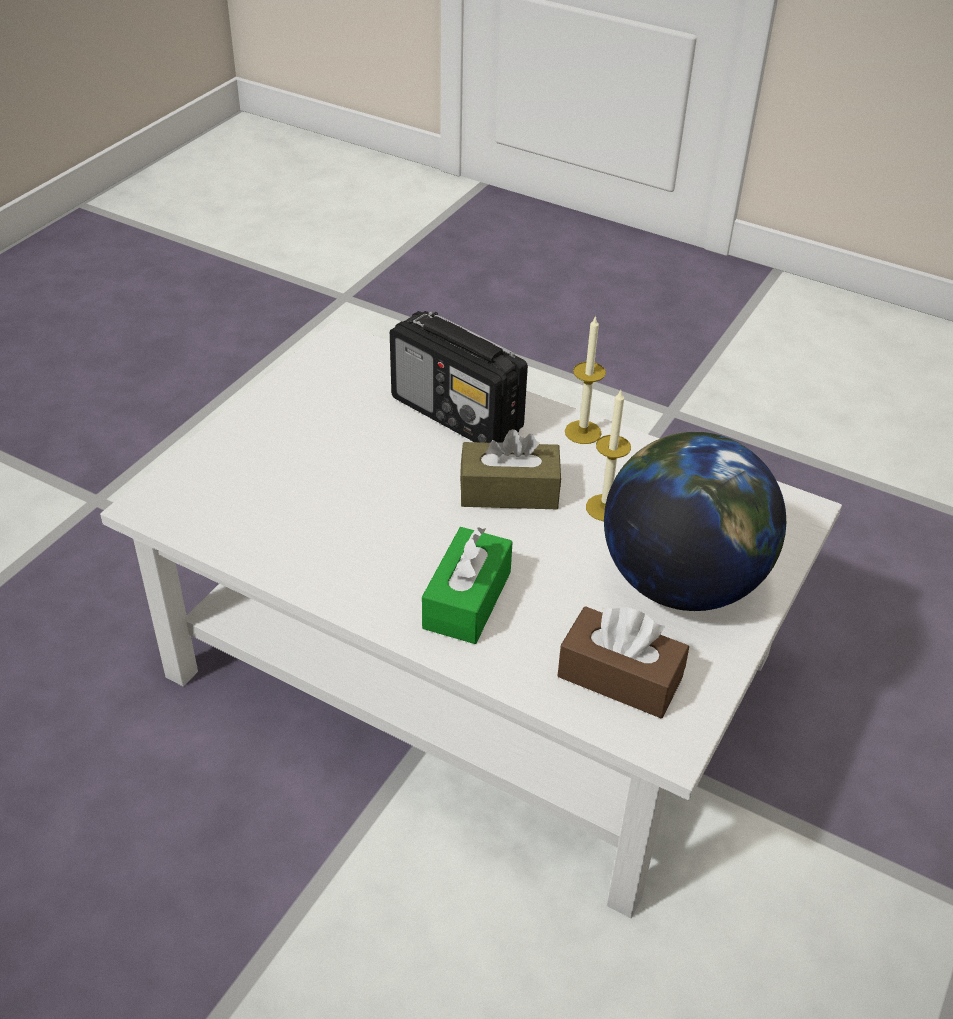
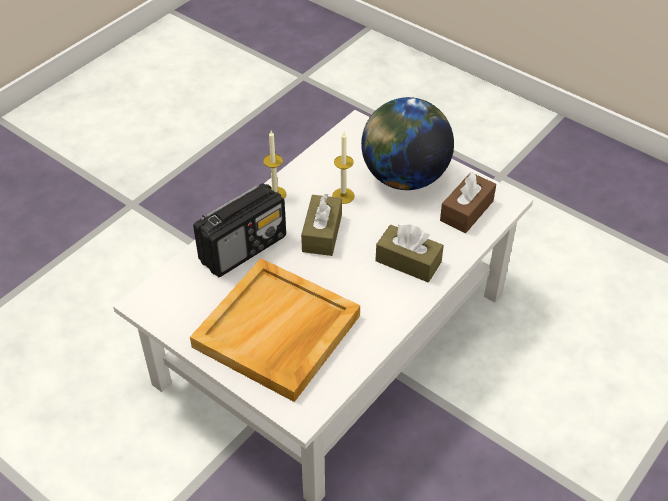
camera: 80 degrees left, 5 degrees up
green tissue box [422,527,513,644] -> brown tissue box [375,225,444,282]
none -> beige tray [190,258,360,402]

